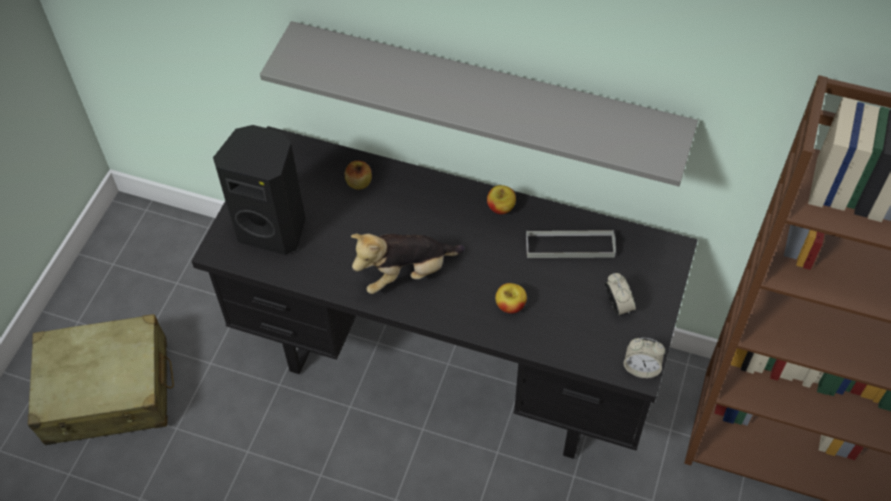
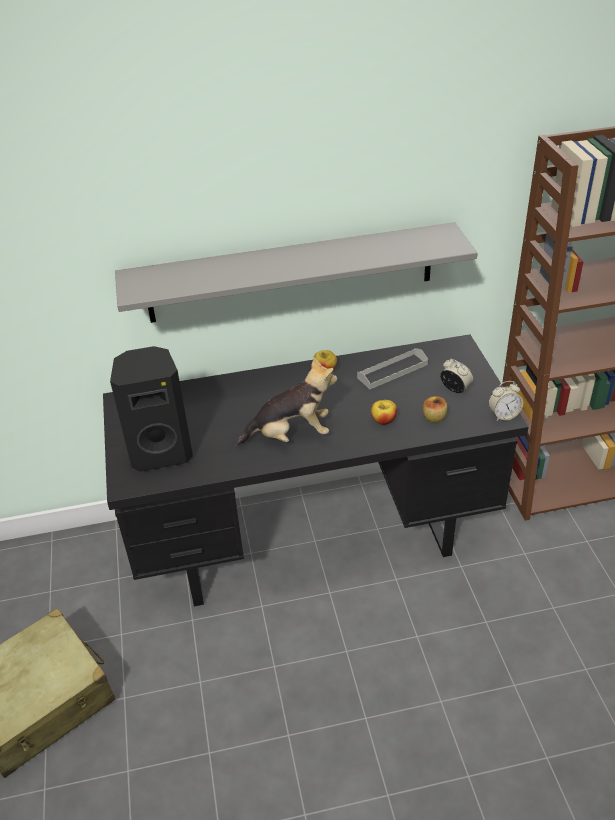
camera: 30 degrees left, 15 degrees down
apple [345,161,372,190] -> apple moved to [423,396,448,423]
plush toy [351,234,465,294] -> plush toy turned 135 degrees counterclockwise [235,357,337,446]

